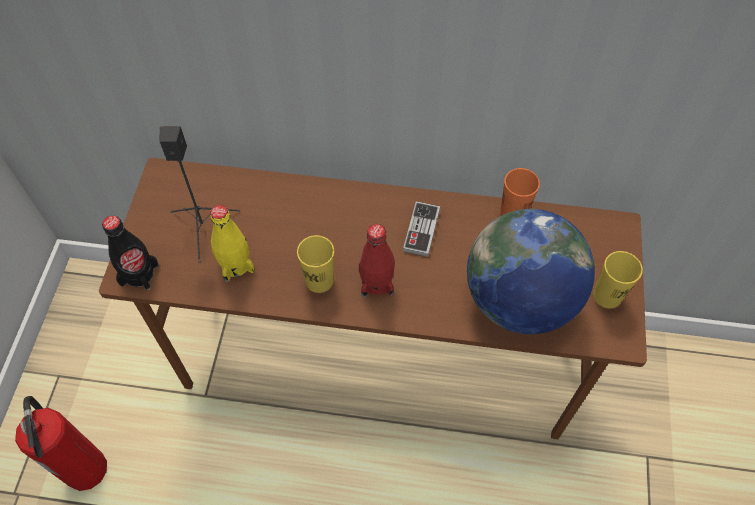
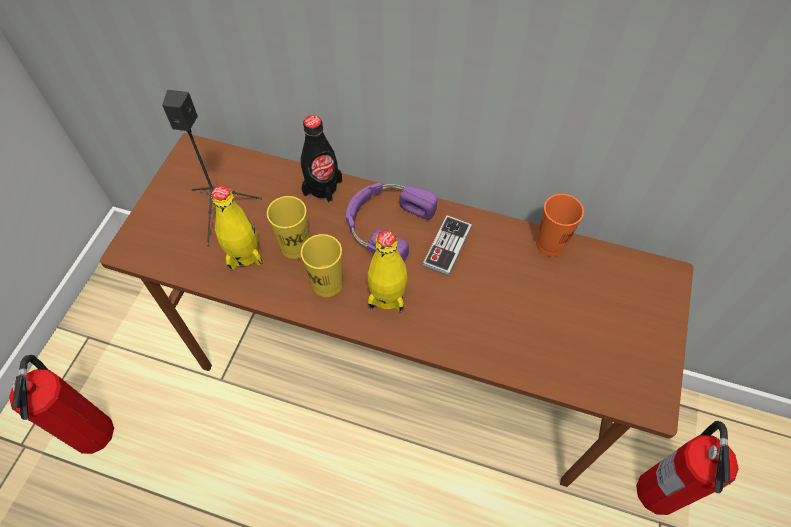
camera: 10 degrees right, 0 degrees up
black bottle [102,216,159,290] -> black bottle moved to [301,115,342,203]
red bottle [359,224,395,297] -> yellow bottle [368,230,408,312]
globe [467,209,595,334] -> none
yellow cup [593,251,643,308] -> yellow cup moved to [267,196,309,259]
none -> purple headphones [346,182,437,261]
none -> fire extinguisher [636,421,739,515]

